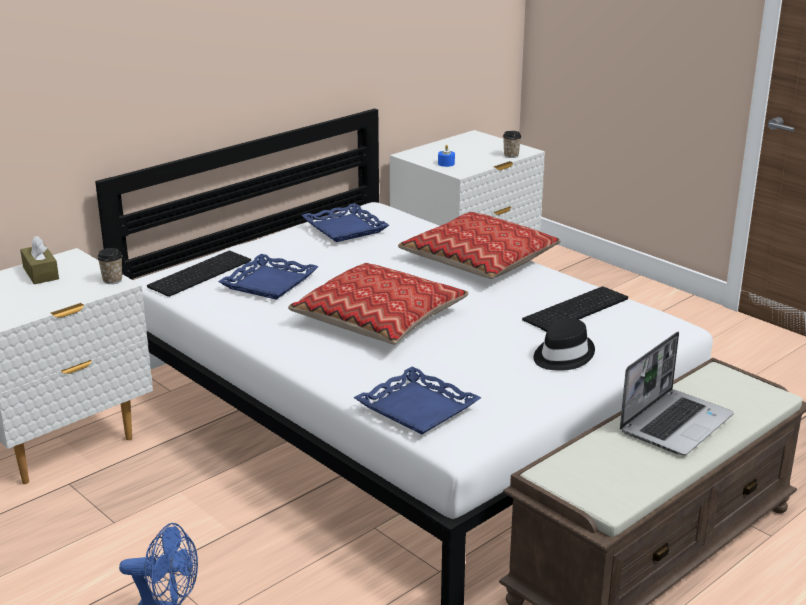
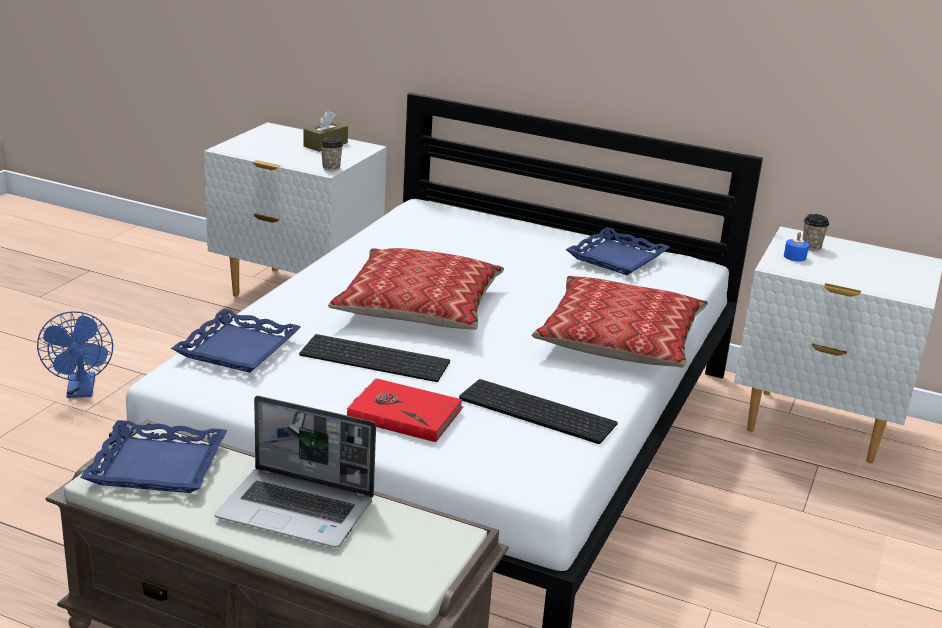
camera: 65 degrees right, 0 degrees up
keyboard [147,251,251,297] -> keyboard moved to [299,334,450,382]
blue tray [218,254,319,300] -> blue tray moved to [80,420,227,493]
cup [503,131,522,158] -> cup moved to [802,214,829,251]
black hat [533,318,595,371] -> red book [347,378,463,442]

